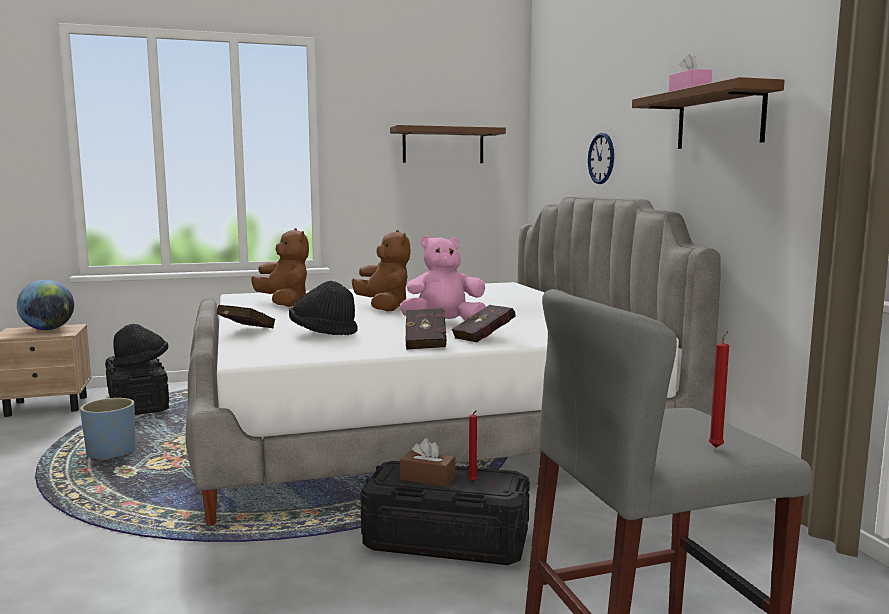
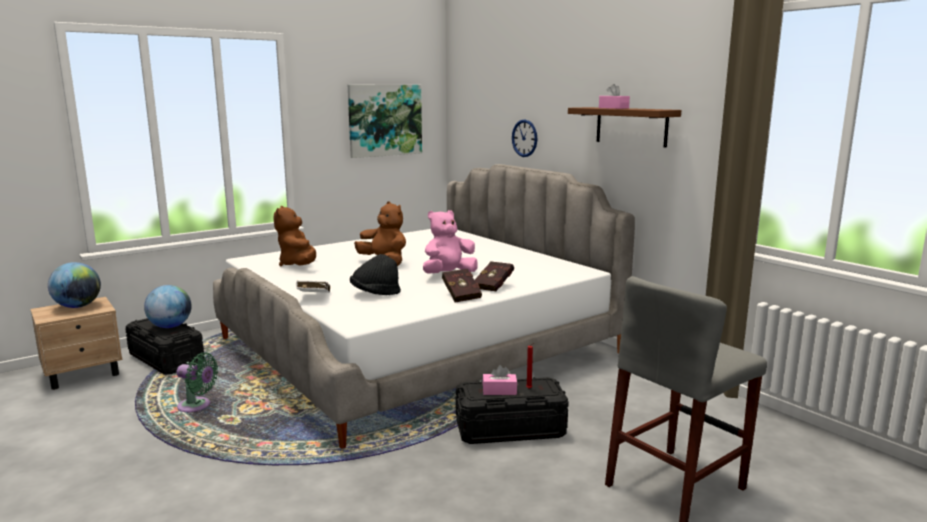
camera: 20 degrees left, 5 degrees up
blue planter [80,398,135,460] -> green fan [176,352,218,412]
black hat [113,324,168,367] -> globe [144,285,192,328]
red book [217,305,275,329] -> white book [296,281,330,293]
brown plush toy [251,228,309,307] -> brown plush toy turned 135 degrees counterclockwise [274,206,316,267]
brown shelf [390,125,506,163] -> picture [348,85,422,158]
brown tissue box [400,438,455,487] -> pink tissue box [482,365,517,395]
red candle [709,331,729,448] -> none

